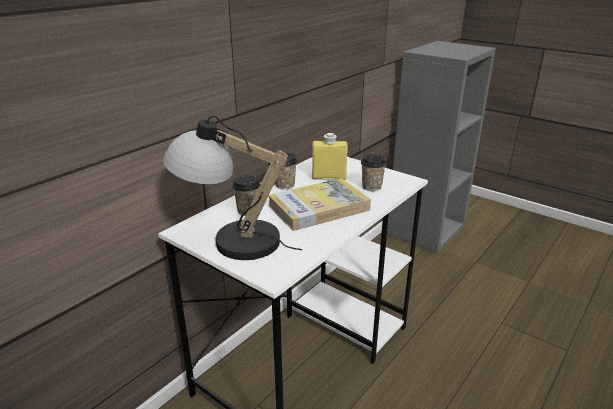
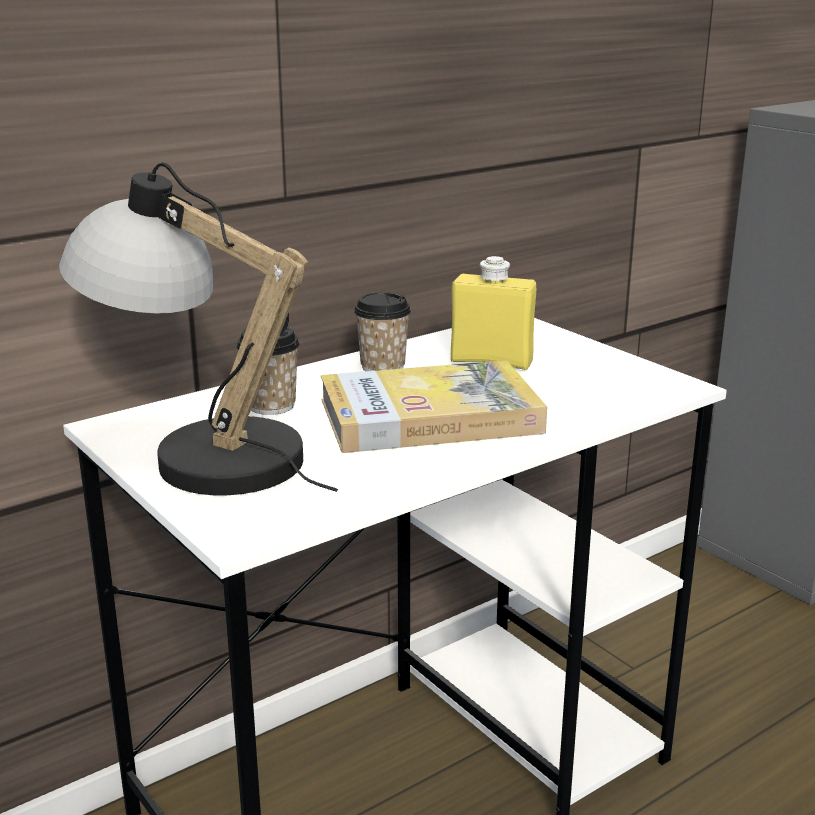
camera: 15 degrees right, 5 degrees down
cup [361,154,386,191] -> none

